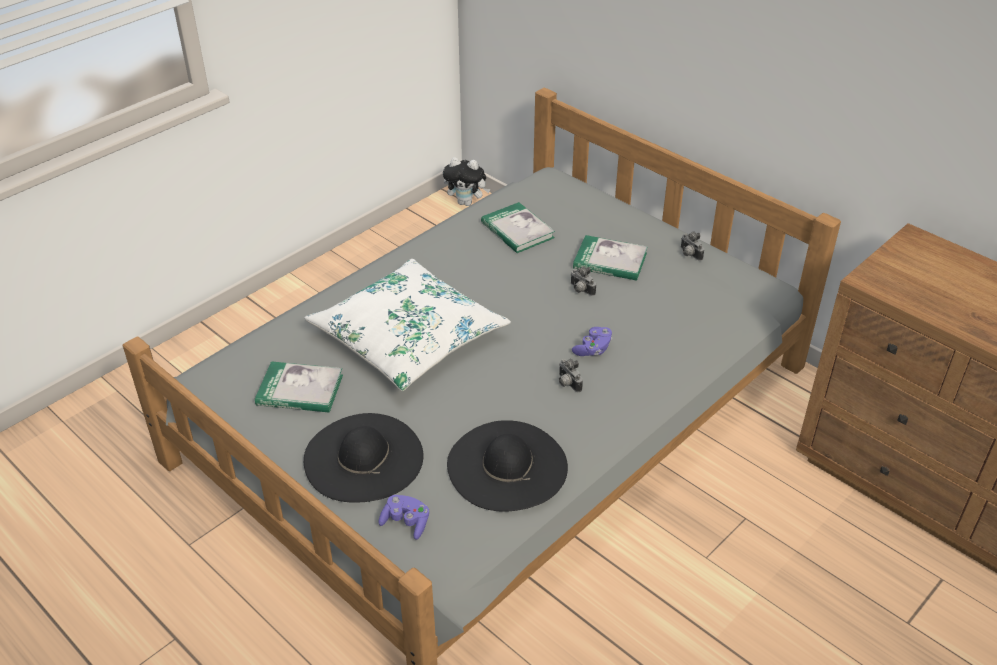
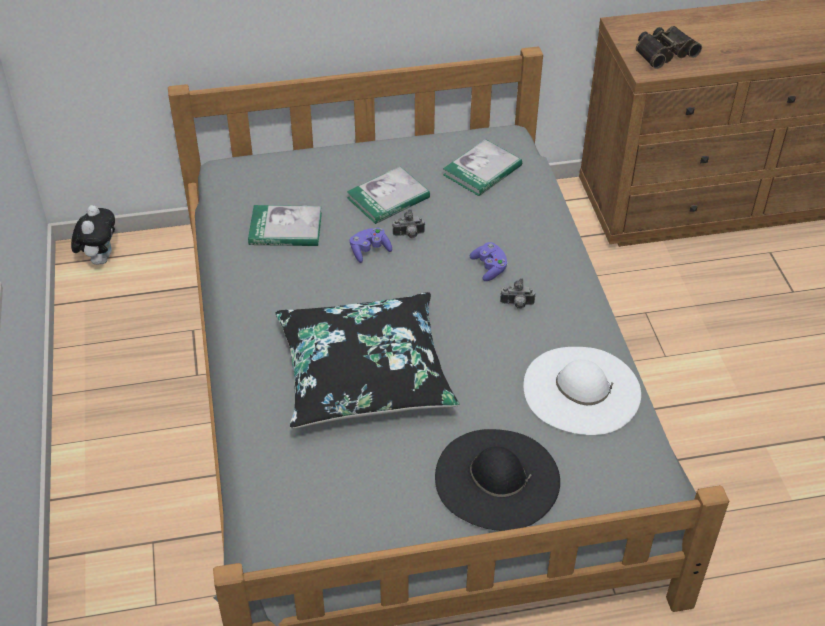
camera: 55 degrees left, 5 degrees up
book [255,361,343,413] -> book moved to [443,139,522,196]
white pillow [304,259,511,391] -> black pillow [275,292,460,428]
purple game controller [378,495,429,540] -> purple game controller moved to [350,227,392,263]
plush toy [443,157,490,206] -> plush toy turned 45 degrees counterclockwise [71,205,115,265]
black hat [447,420,568,512] -> white hat [524,347,641,435]
camera [681,232,704,261] -> none
none -> binoculars [636,26,702,69]

